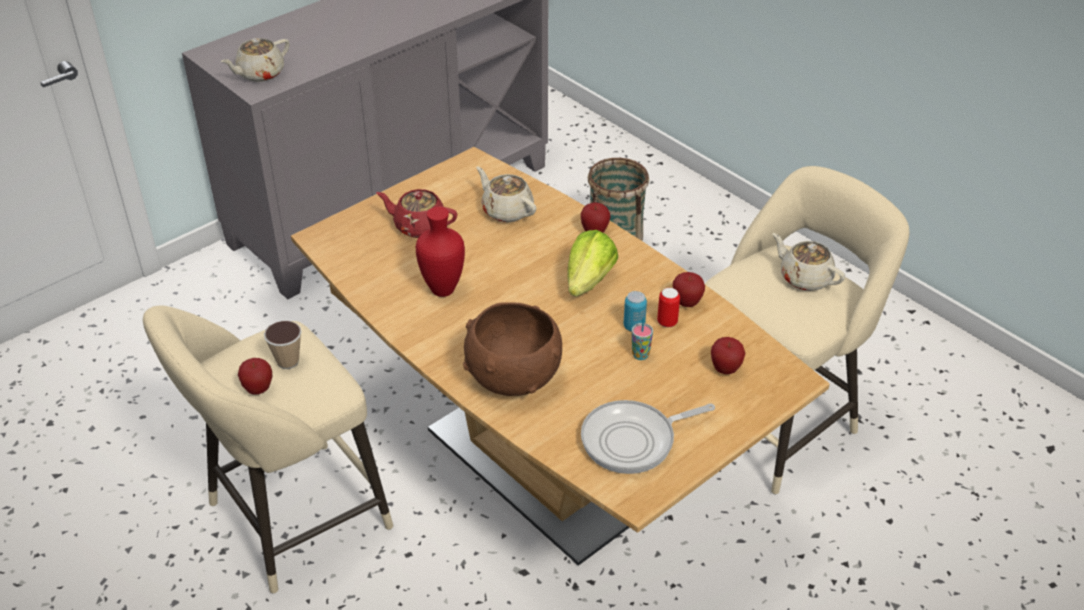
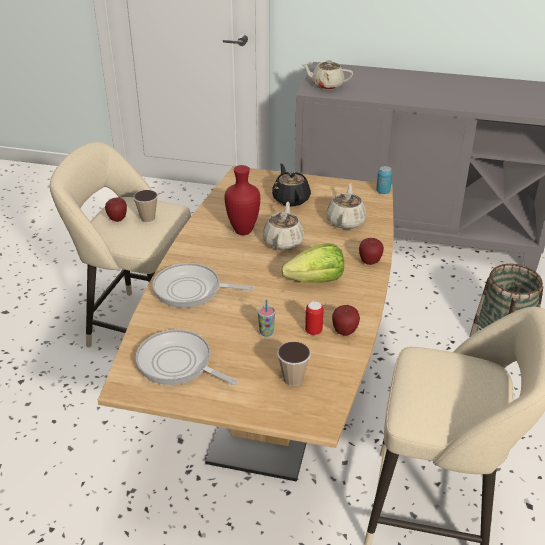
camera: 55 degrees right, 5 degrees down
red teapot [376,189,457,238] -> black teapot [272,164,311,207]
brown bowl [463,302,562,396] -> frying pan [153,263,254,308]
can [623,291,647,332] -> can moved to [376,166,392,194]
apple [711,337,745,374] -> cup [277,341,311,386]
beige teapot [772,233,845,291] -> beige teapot moved to [263,202,305,250]

